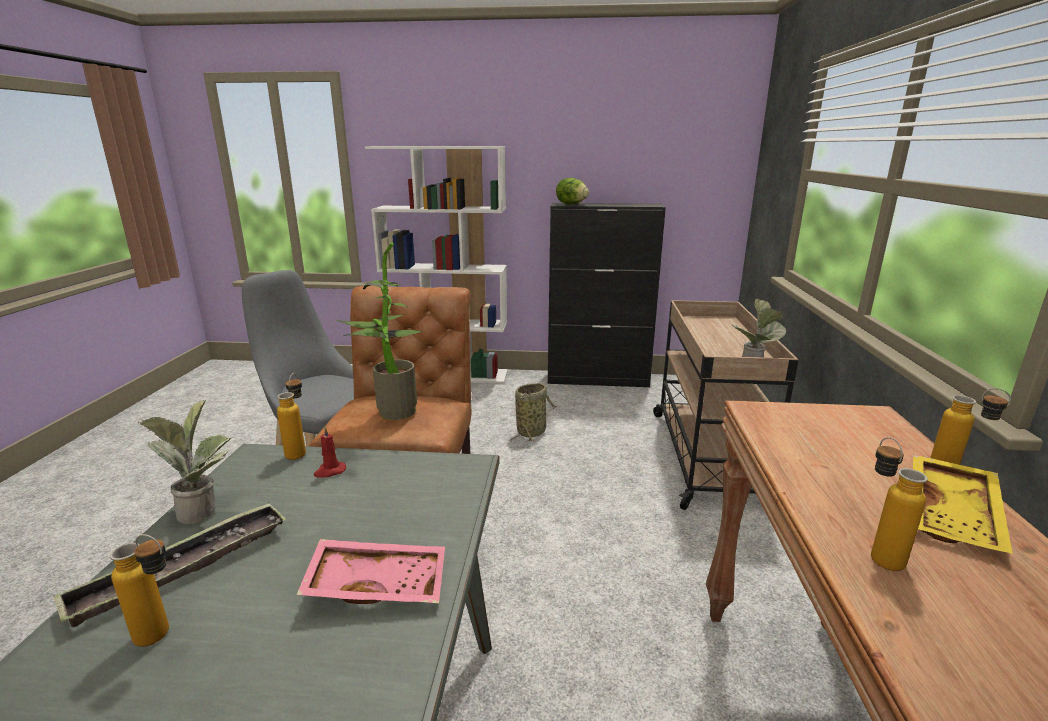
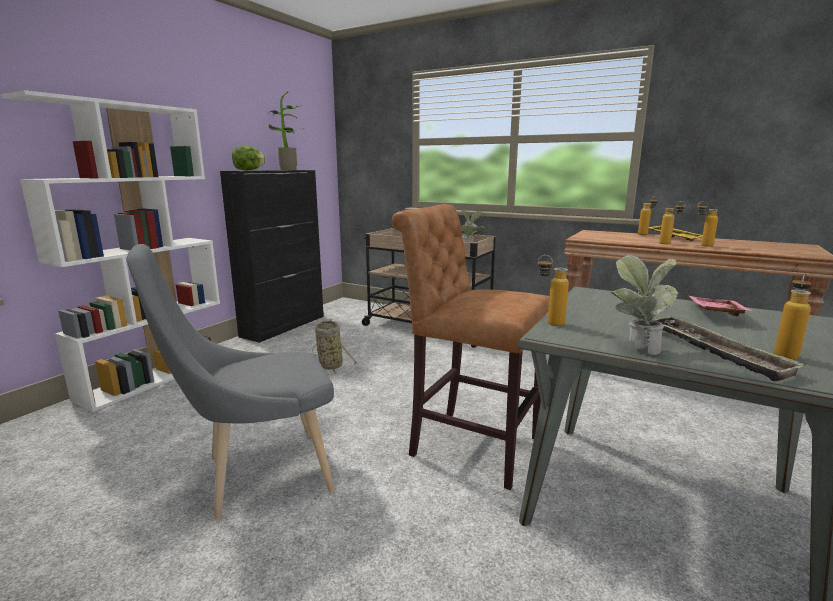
camera: 65 degrees left, 5 degrees down
red candle [314,427,346,478] -> none
potted plant [336,242,423,420] -> potted plant moved to [269,91,304,170]
none -> bottle [659,201,685,244]

